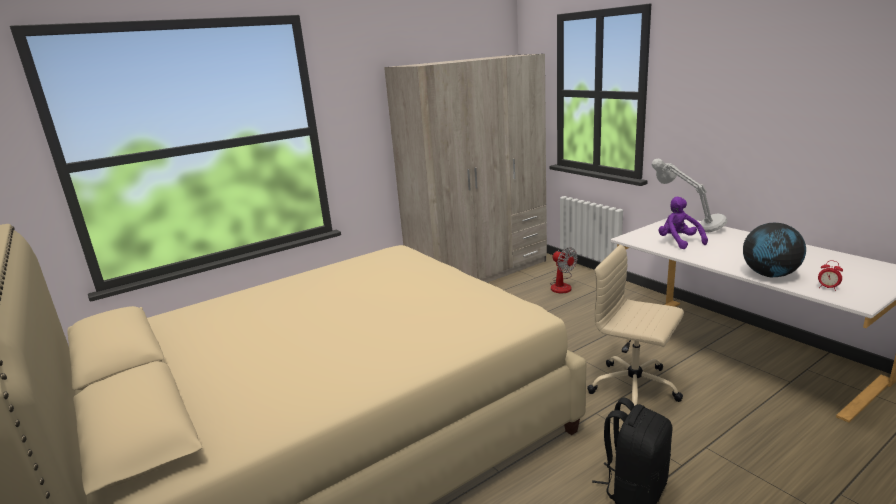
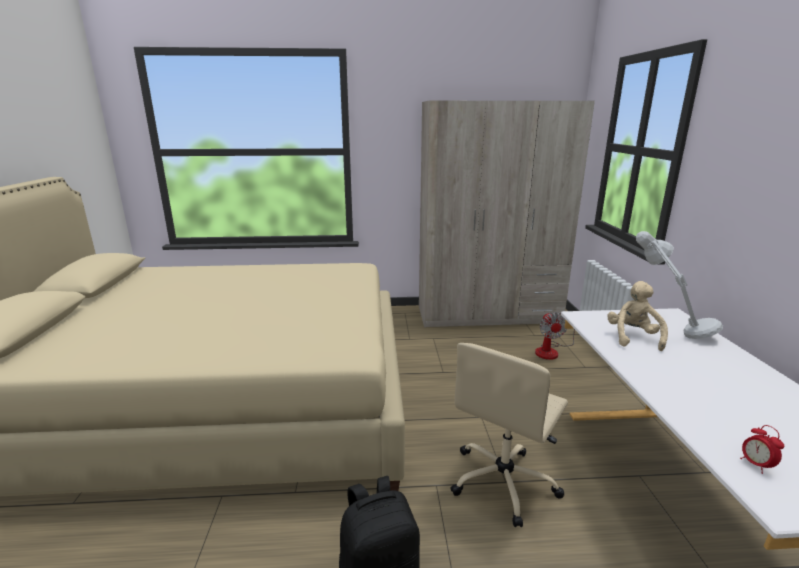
camera: 30 degrees right, 0 degrees up
beige office chair [587,244,684,406] -> beige office chair turned 120 degrees counterclockwise [450,343,568,527]
purple plush toy [659,196,708,249] -> beige plush toy [607,281,668,351]
globe [743,223,806,277] -> none

